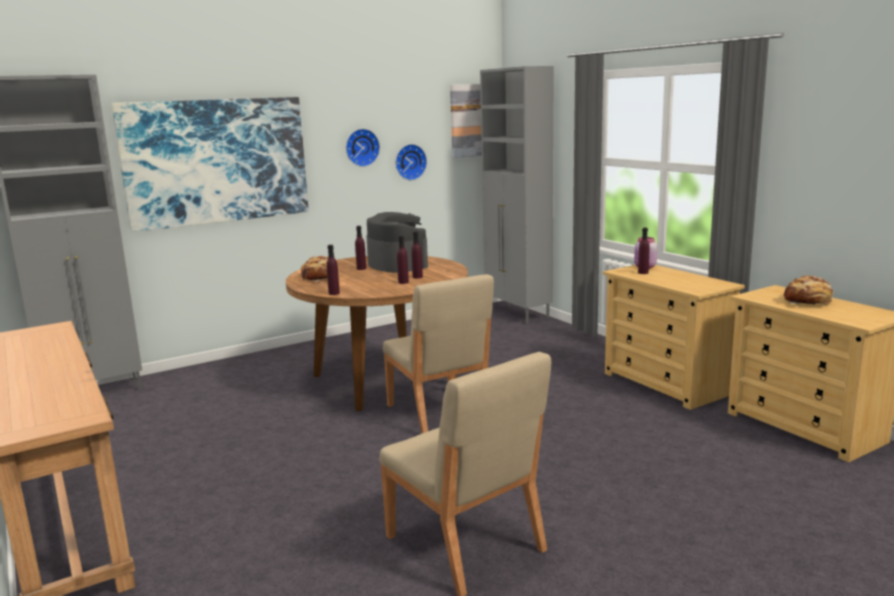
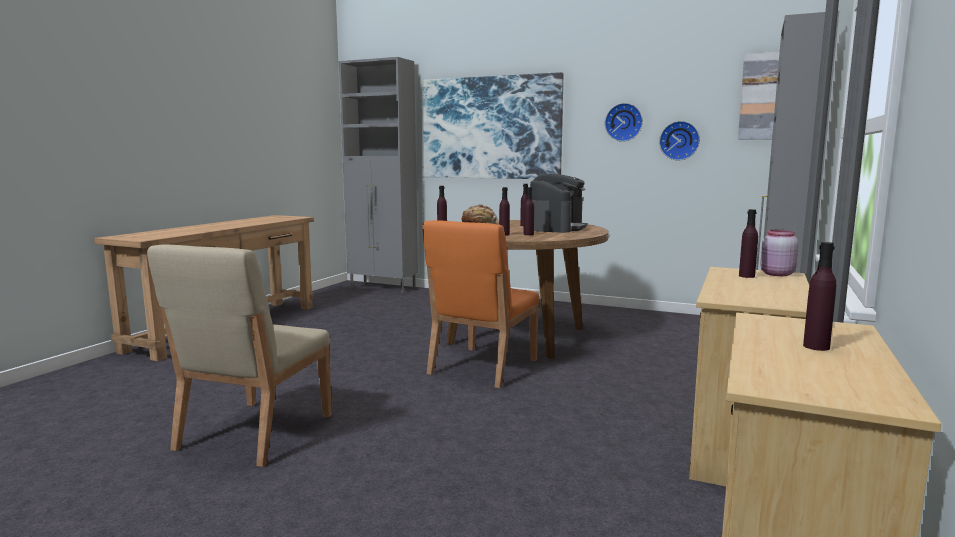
camera: 55 degrees right, 5 degrees down
beige chair [383,274,494,434] -> orange chair [423,220,539,388]
bread [784,275,834,305] -> purple bottle [803,242,836,351]

